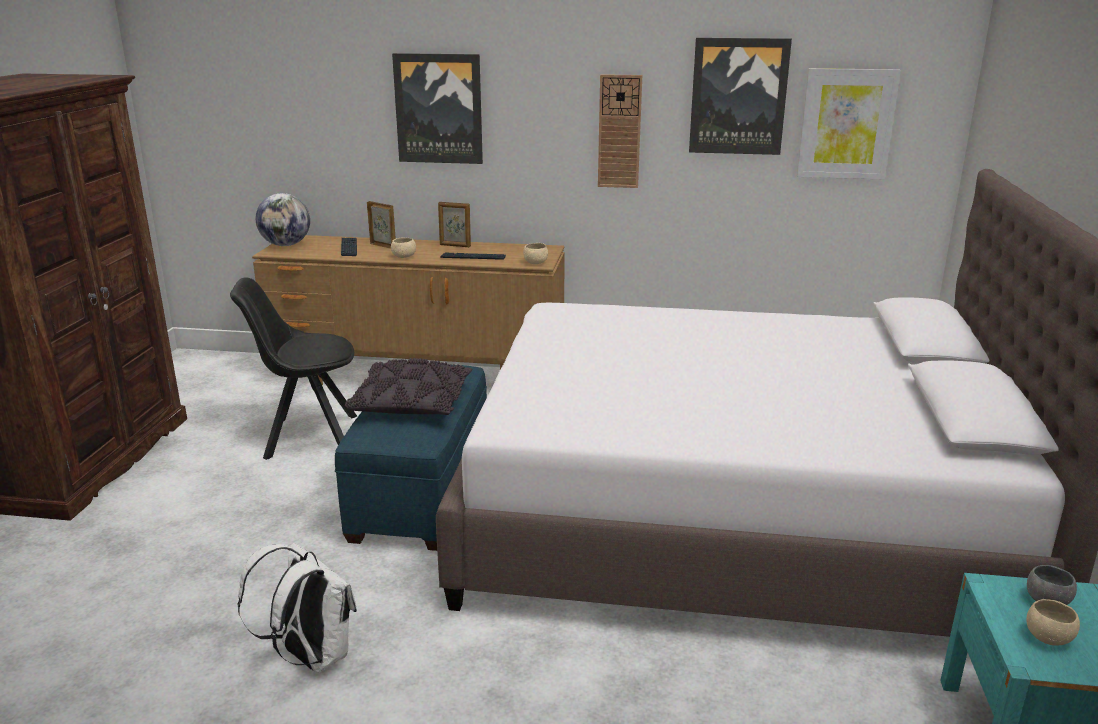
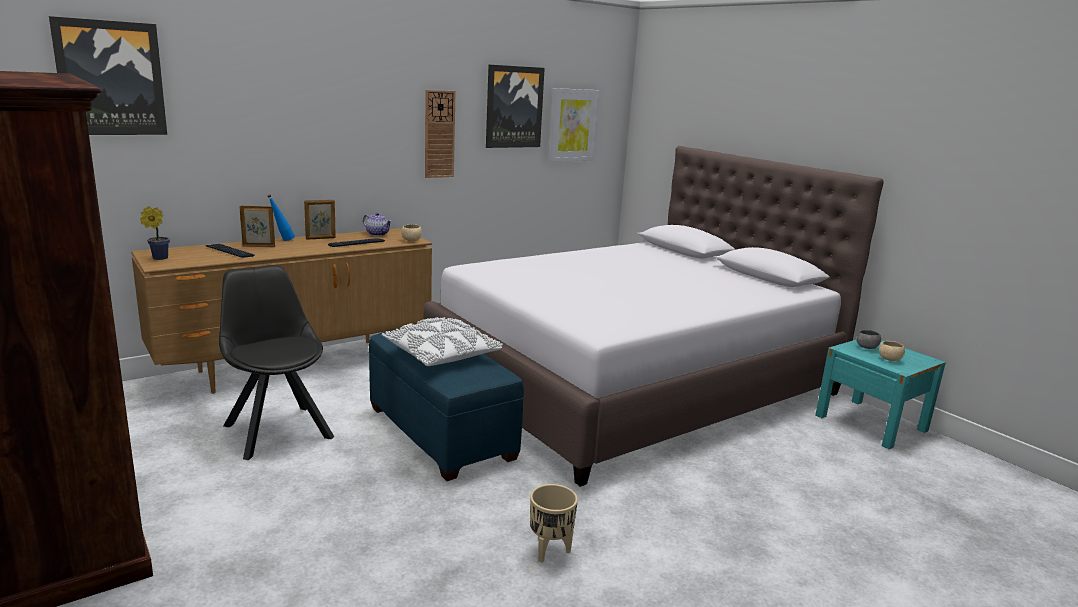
camera: 45 degrees left, 5 degrees down
black chair [230,278,357,460] -> black chair turned 105 degrees clockwise [219,265,334,460]
white backpack [237,543,357,673] -> beige planter [530,484,578,563]
globe [256,193,310,246] -> potted plant [140,206,170,260]
black pillow [345,358,472,415] -> white pillow [382,317,503,366]
beige bowl [391,238,416,258] -> none
picture [392,53,483,164] -> picture moved to [49,16,167,135]
none -> blue bottle [267,194,295,241]
none -> teapot [363,213,392,236]

